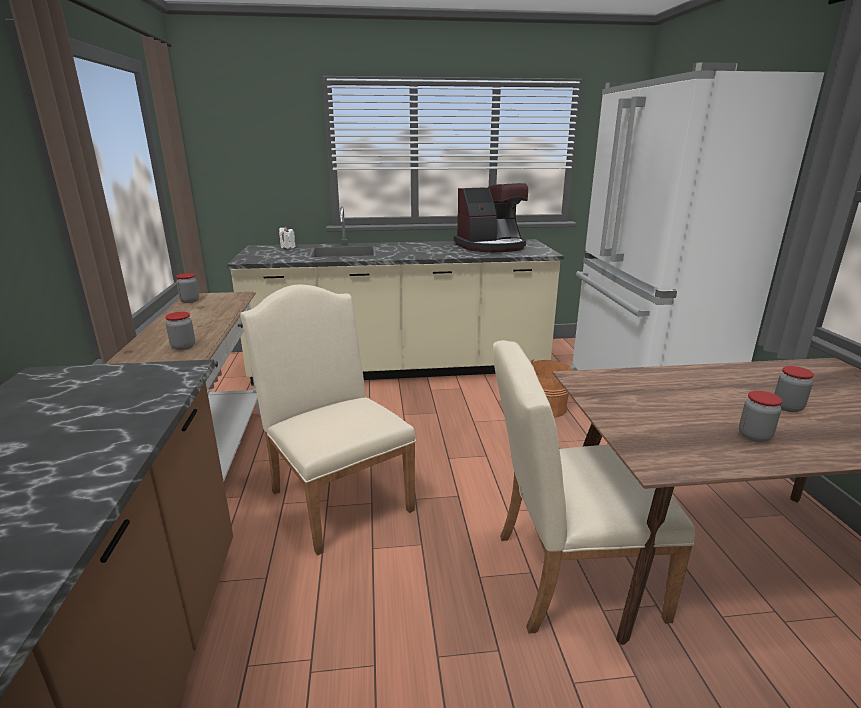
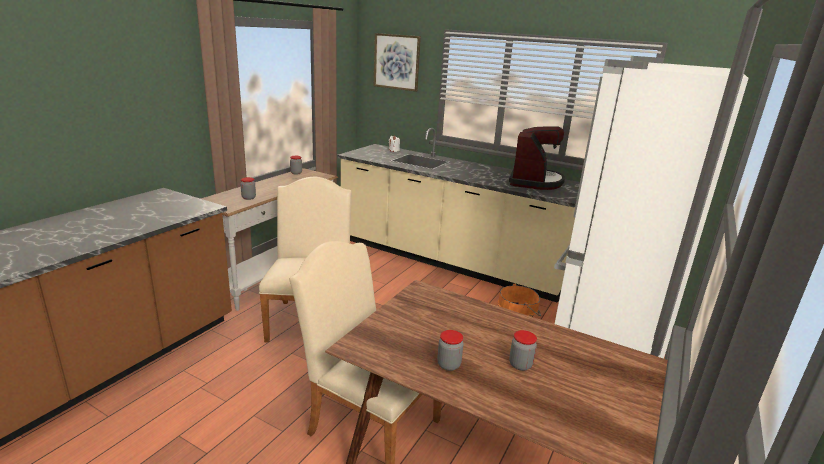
camera: 35 degrees right, 0 degrees up
coffee machine [454,183,528,252] -> coffee machine turned 90 degrees counterclockwise [509,126,565,190]
none -> picture [374,33,421,91]

